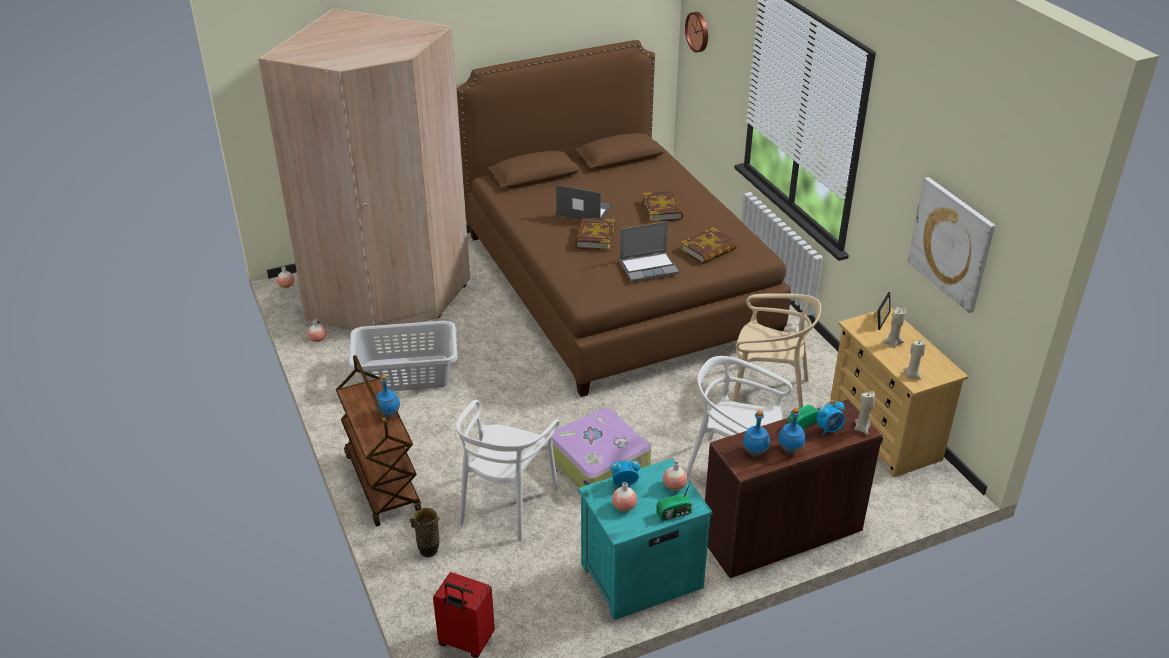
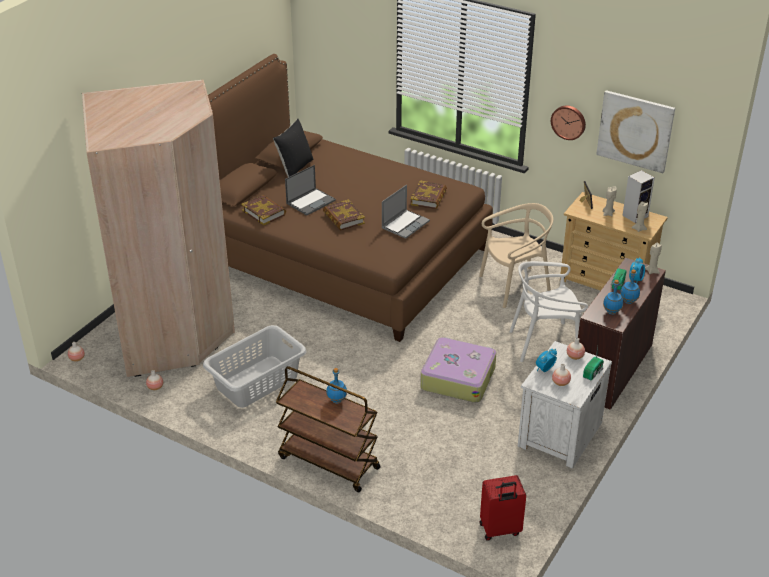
camera: 35 degrees left, 0 degrees up
vase [410,508,440,558] -> none
white chair [456,399,560,541] -> none
laptop [556,185,612,219] -> laptop turned 150 degrees clockwise [285,165,336,215]
turquoise nightstand [578,458,713,620] -> white nightstand [518,341,612,469]
book [643,191,683,222] -> book moved to [241,195,286,225]
wall clock [685,12,708,52] -> wall clock moved to [551,106,586,140]
none -> black pillow [273,119,313,177]
none -> speaker [622,170,655,223]

